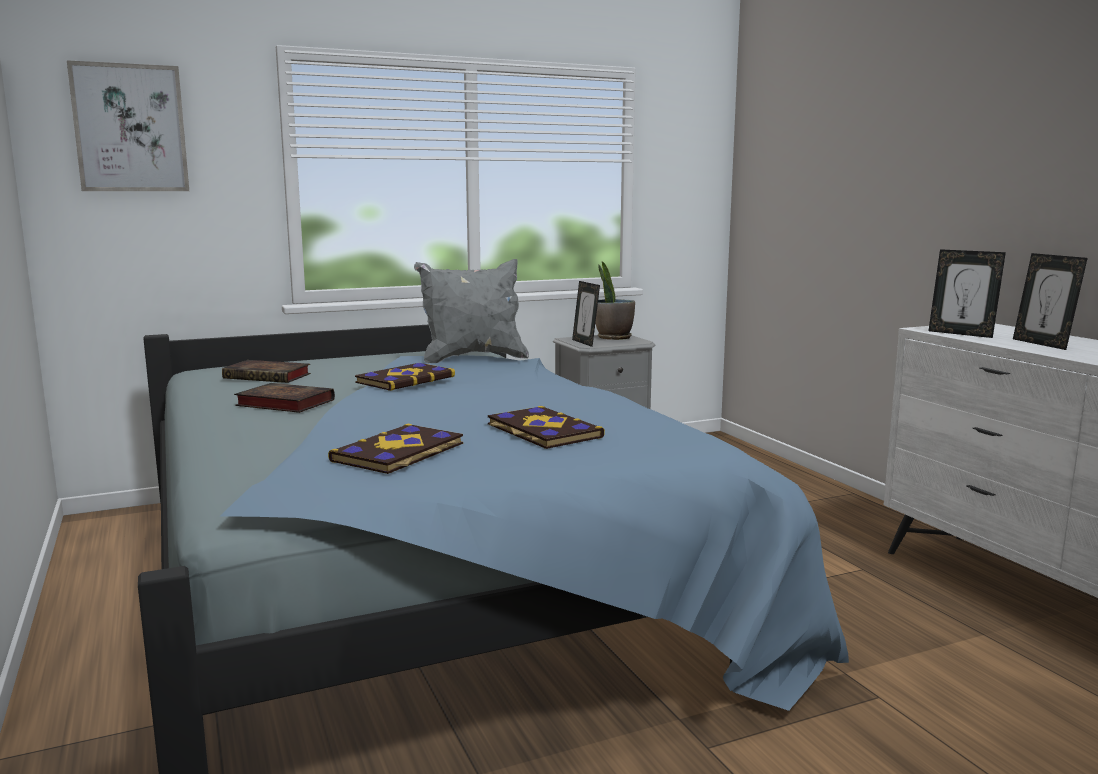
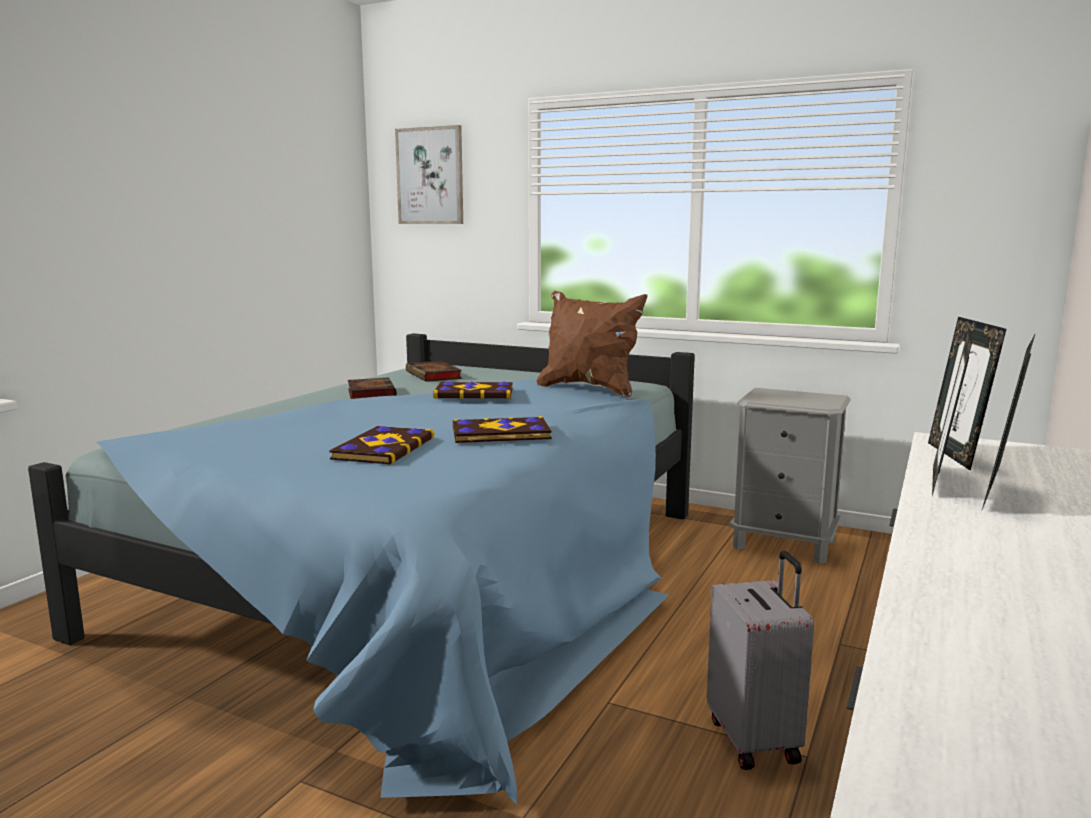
camera: 50 degrees right, 0 degrees up
book [328,424,463,474] -> book moved to [453,416,552,443]
grey pillow [414,259,529,363] -> brown pillow [536,291,648,398]
picture frame [572,281,600,347] -> picture frame moved to [932,328,973,496]
potted plant [595,262,635,340] -> none
none -> grey suitcase [707,551,814,770]

